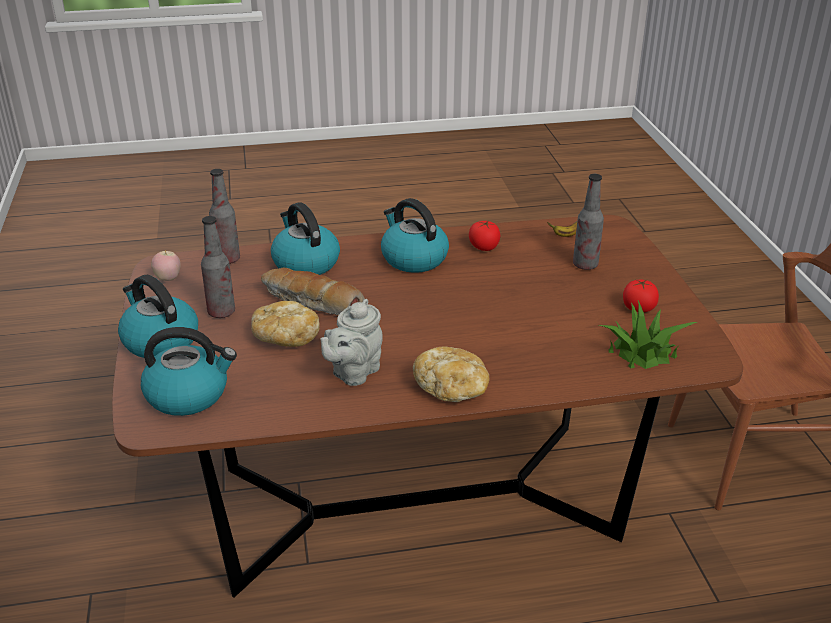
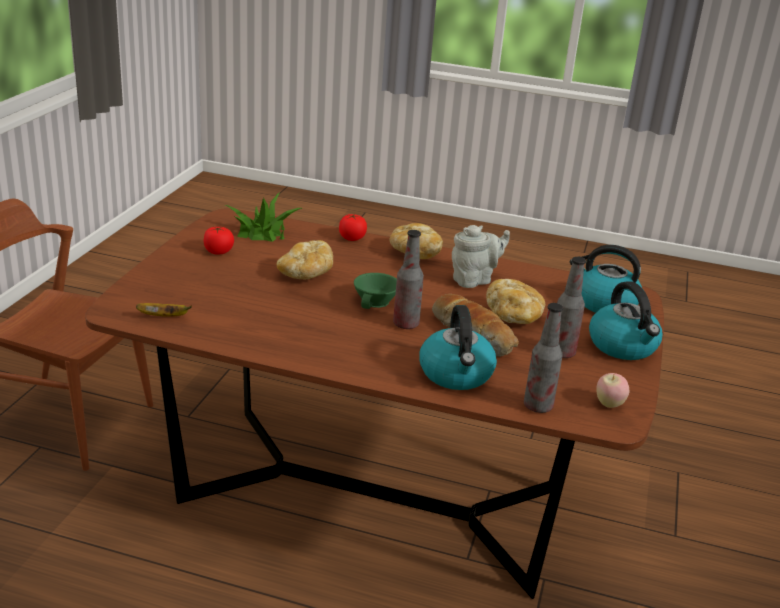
camera: 155 degrees left, 5 degrees down
kettle [381,198,449,273] -> none
tomato [469,220,500,251] -> tomato moved to [339,214,367,241]
bottle [573,174,604,270] -> bottle moved to [393,230,424,329]
none -> bread [277,240,333,279]
none -> green cup [354,273,397,309]

